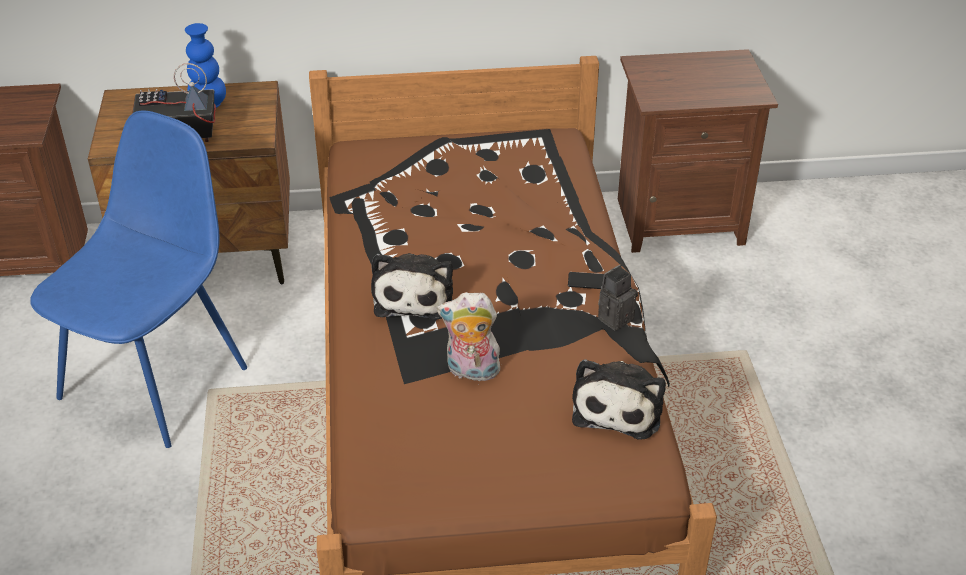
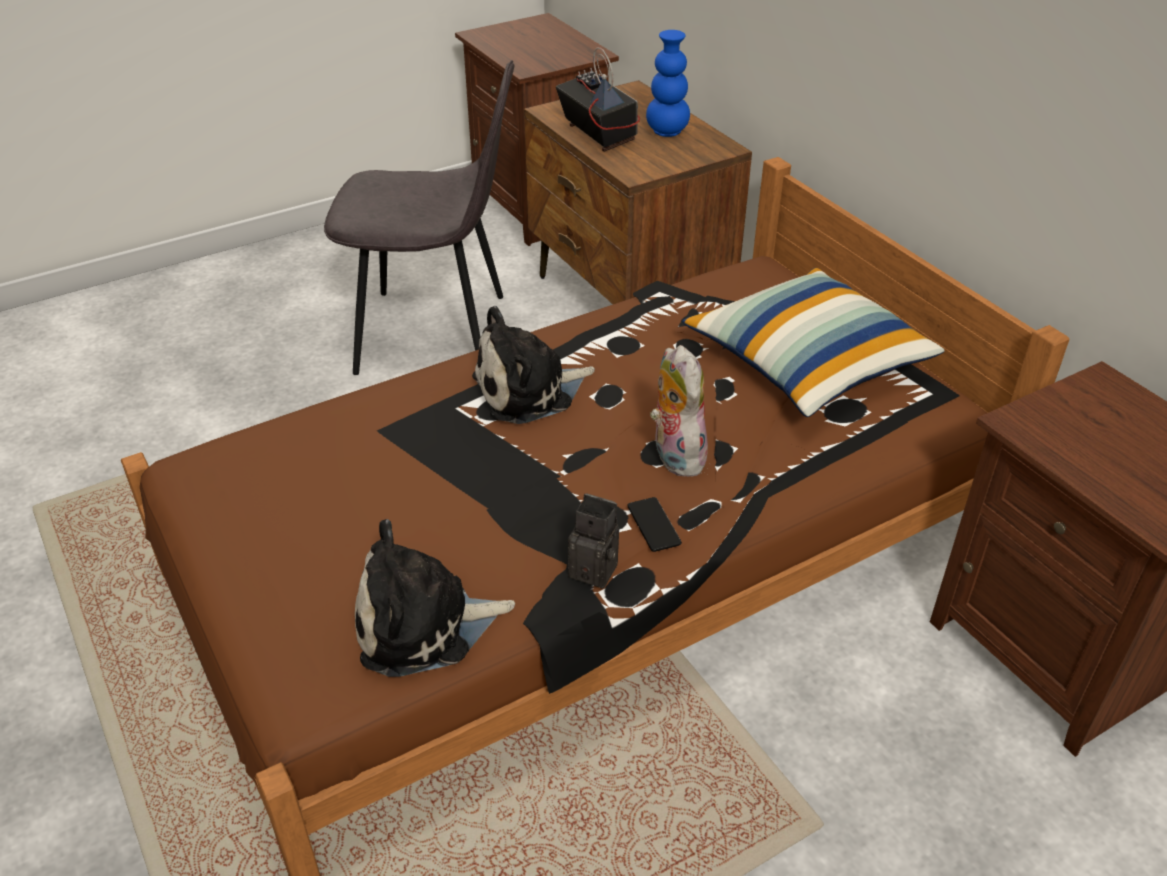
camera: 65 degrees right, 0 degrees up
blue chair [30,110,247,448] -> grey chair [324,60,514,375]
plush toy [437,292,504,382] -> plush toy moved to [650,345,708,477]
none -> pillow [682,268,945,417]

